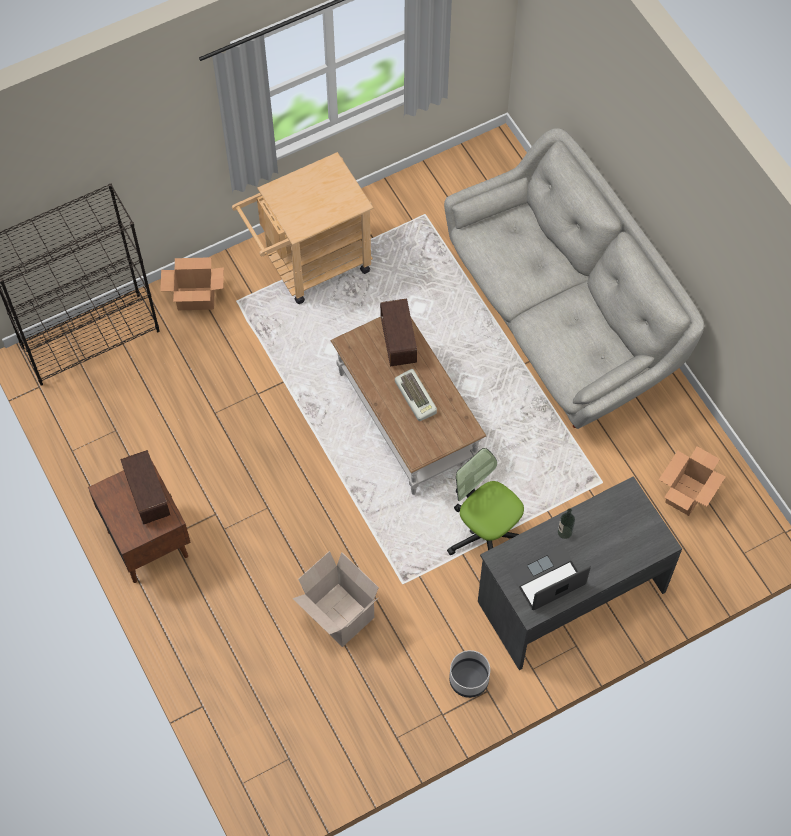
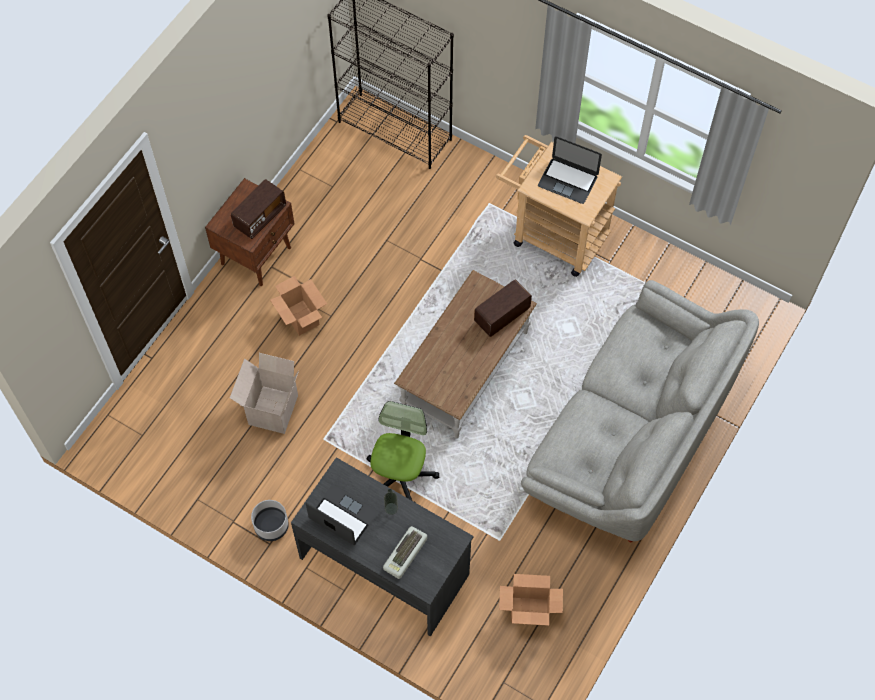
camera: 60 degrees right, 0 degrees up
cardboard box [160,257,224,310] -> cardboard box moved to [270,276,327,336]
keyboard [395,369,437,421] -> keyboard moved to [383,526,427,579]
none -> laptop [538,136,602,204]

